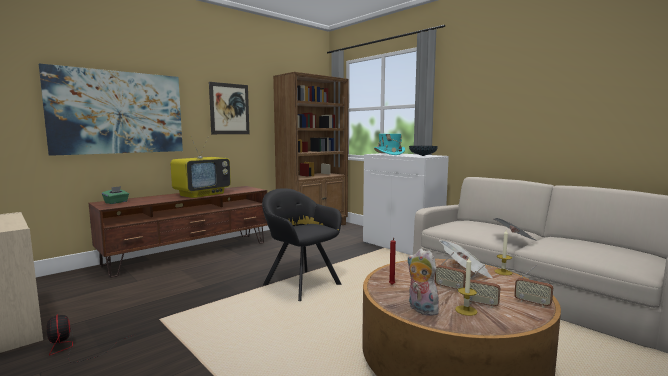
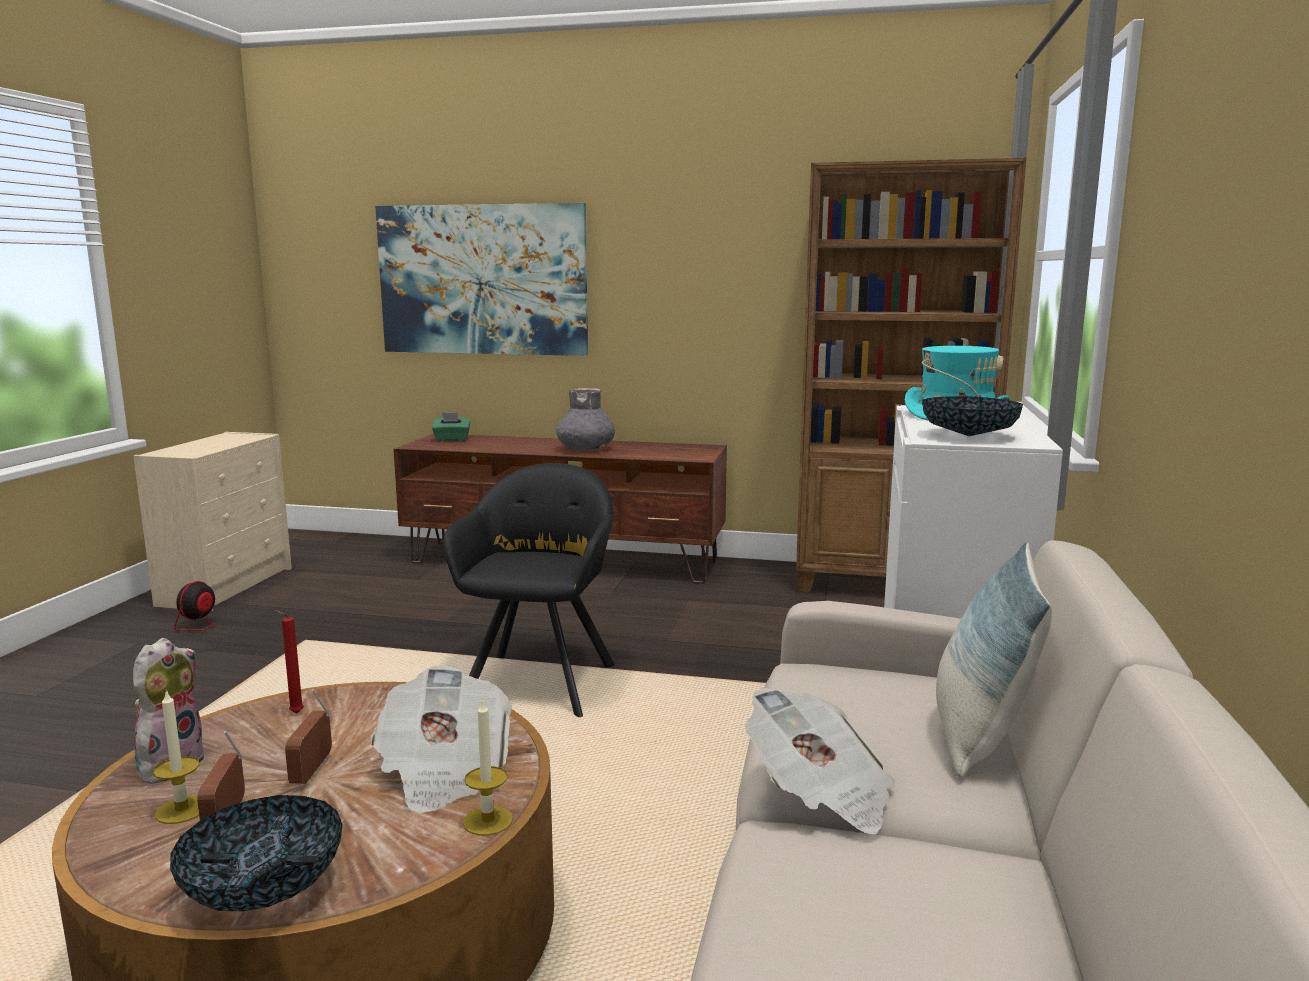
camera: 55 degrees right, 5 degrees up
television [170,136,231,198] -> grey vase [556,388,615,451]
picture [209,82,250,134] -> none
radio [514,264,553,308] -> bowl [170,795,343,911]
none -> pillow [936,542,1052,778]

